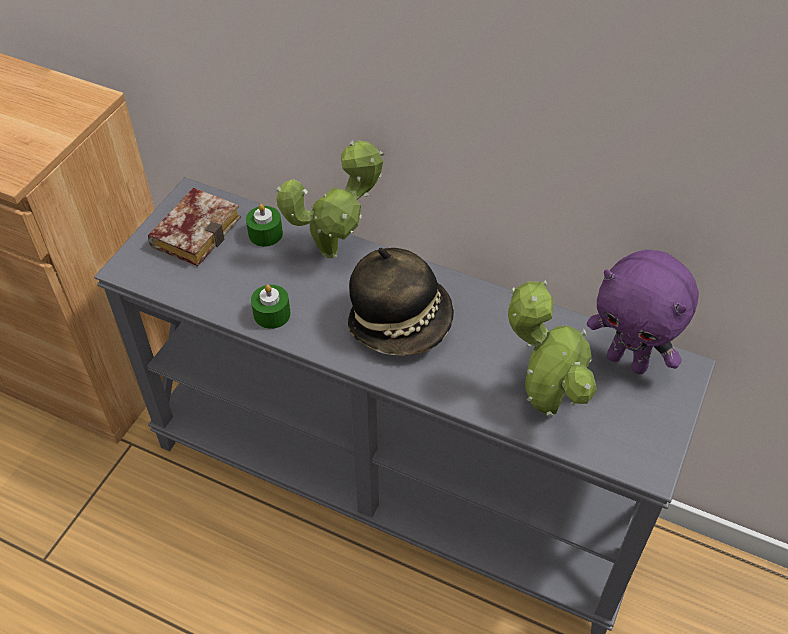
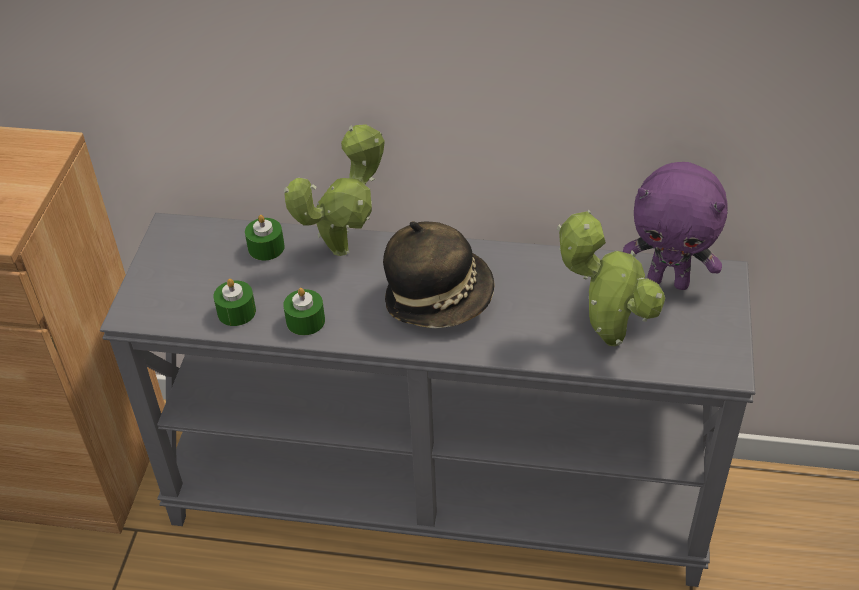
camera: 15 degrees left, 5 degrees down
book [148,188,241,266] -> none
none -> green candle [213,279,256,326]

